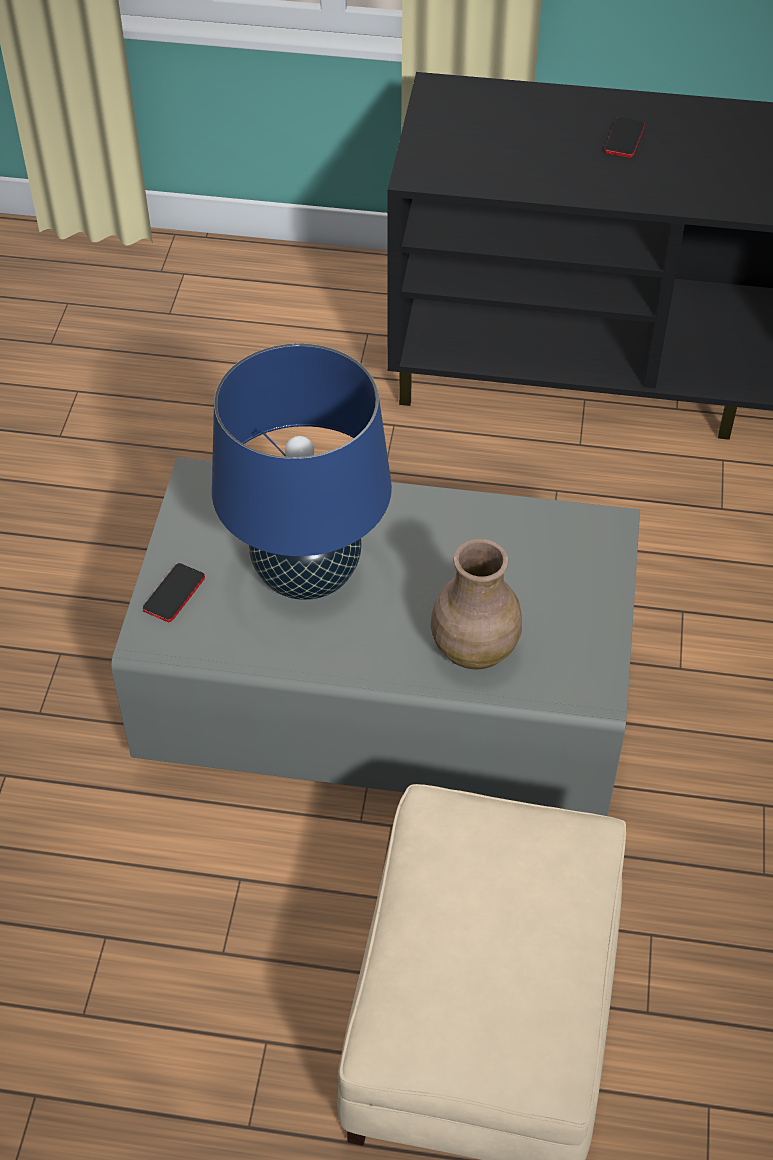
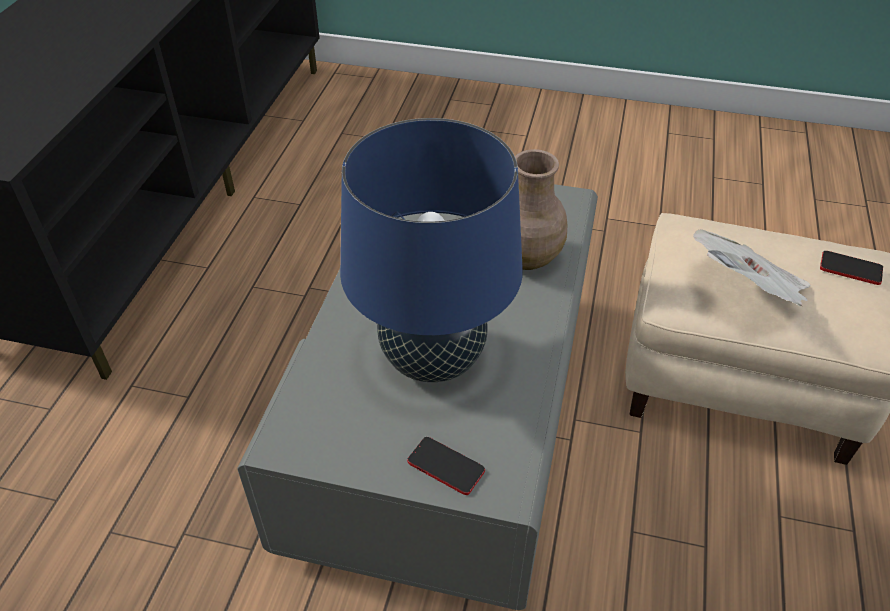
camera: 85 degrees left, 5 degrees down
phone [604,117,645,158] -> phone moved to [820,251,883,285]
none -> newspaper [693,229,811,306]

